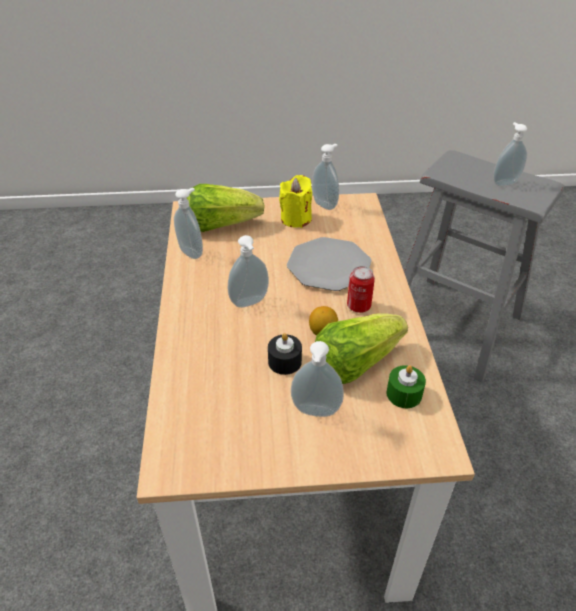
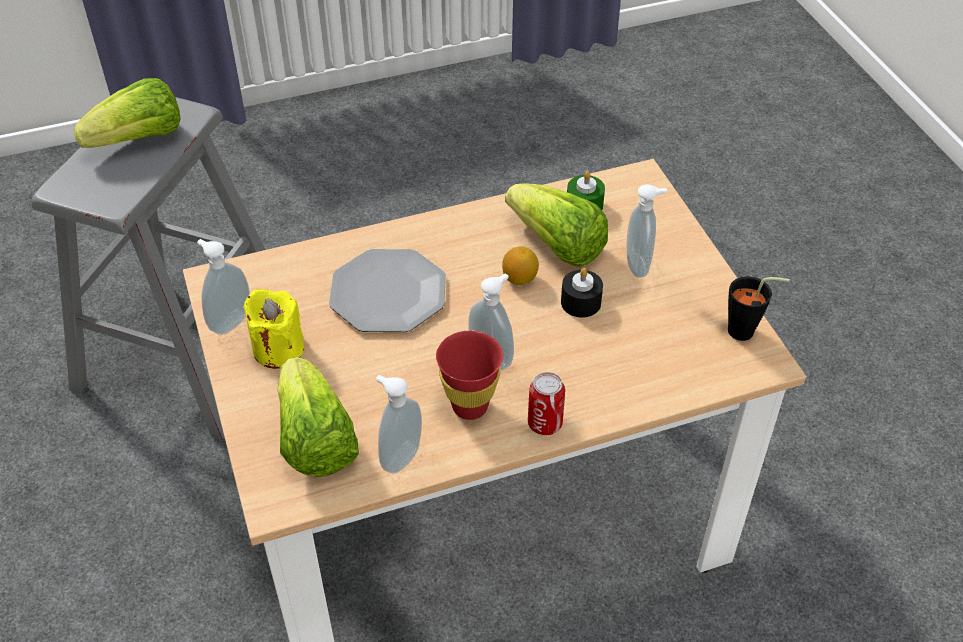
camera: 105 degrees left, 5 degrees up
can [347,266,375,313] -> can moved to [528,372,565,435]
soap dispenser [493,122,527,186] -> lettuce [73,78,181,148]
none -> red cup [436,331,503,420]
none -> black cup [728,276,790,341]

